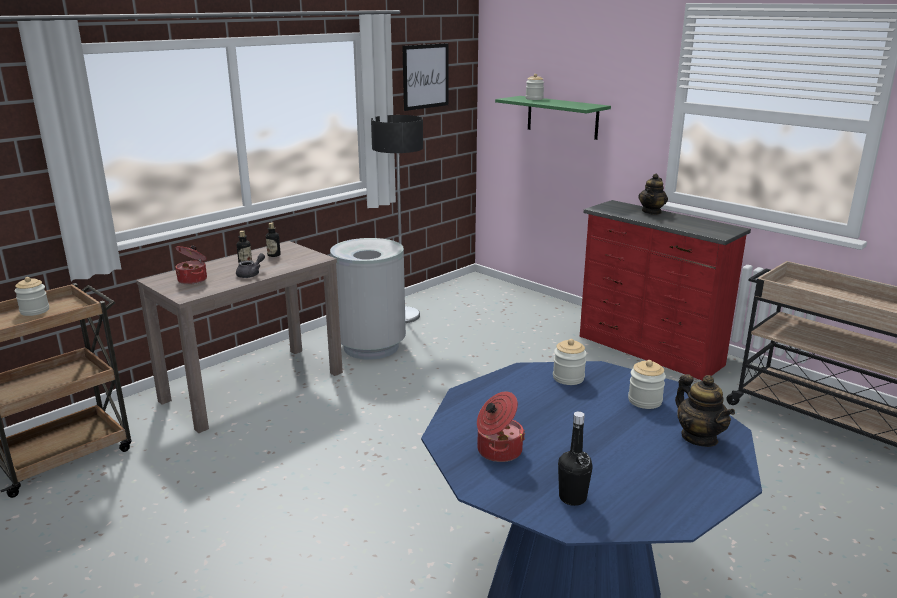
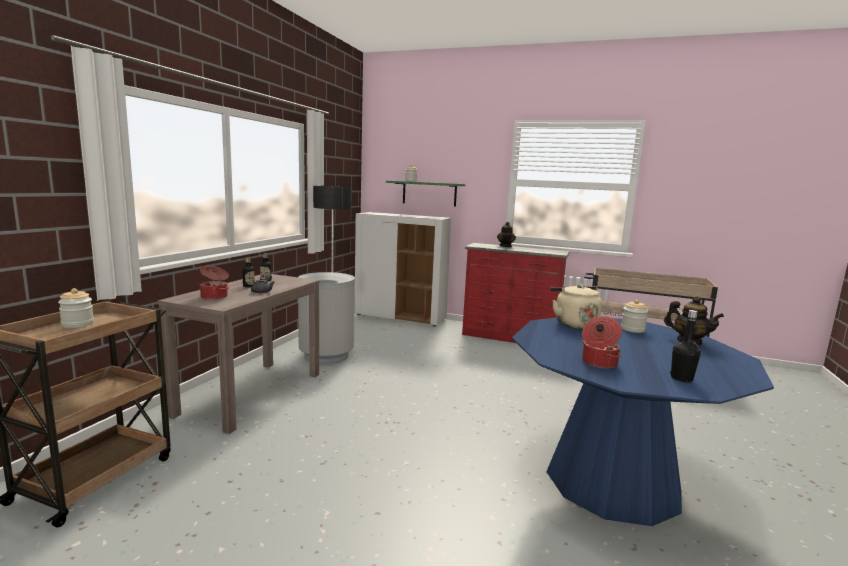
camera: 25 degrees left, 10 degrees down
picture [402,43,449,111] -> none
jar [553,339,587,385] -> beige kettle [550,284,602,329]
none -> white cabinet [354,212,451,327]

